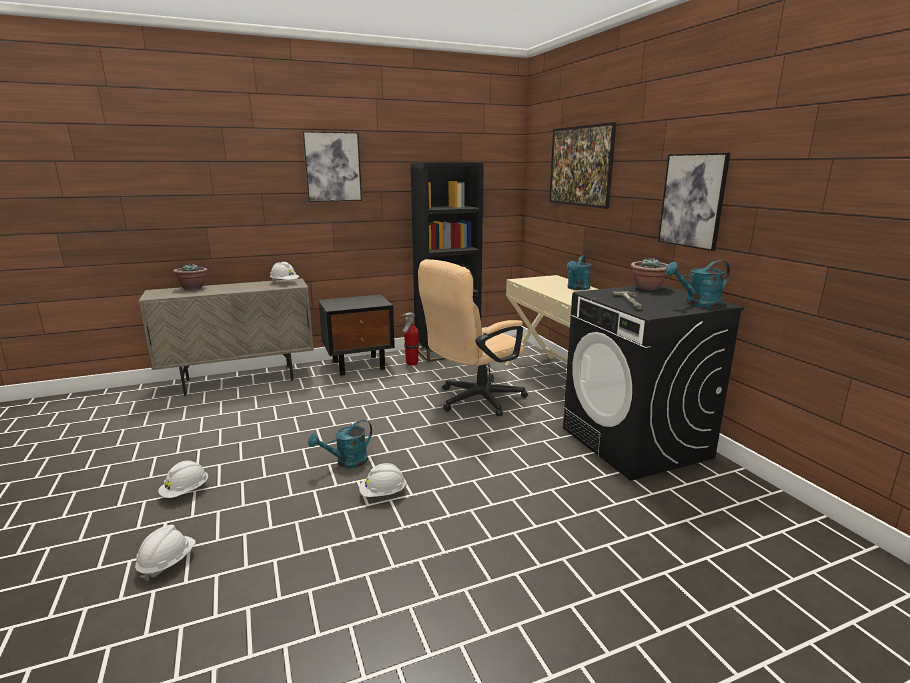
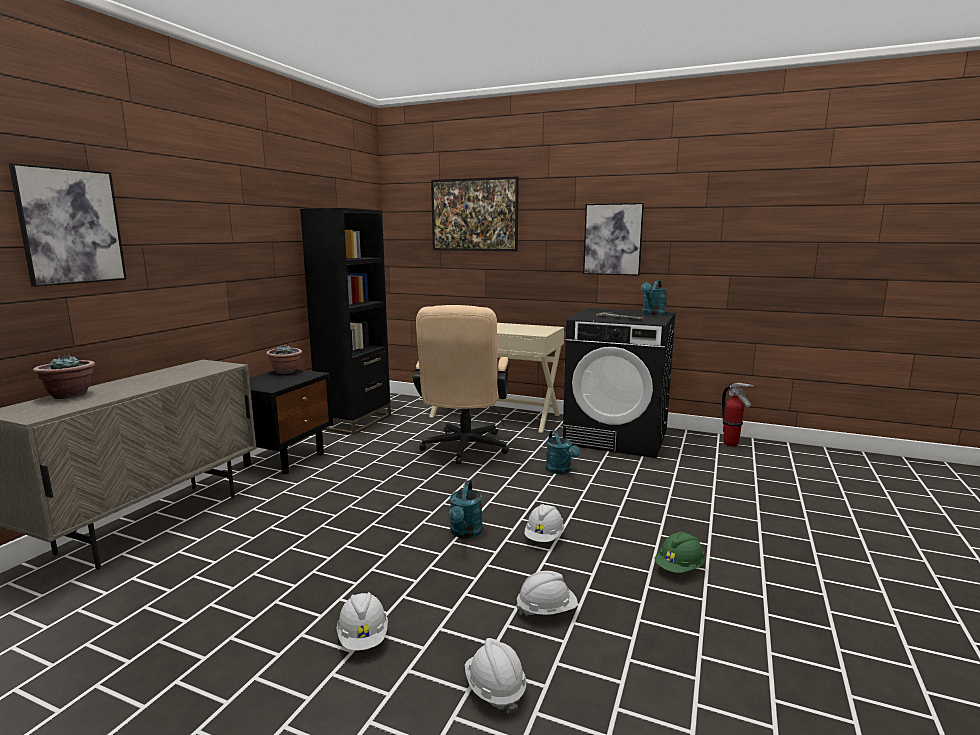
camera: 45 degrees left, 5 degrees down
white hard hat [270,262,299,281] -> white hard hat moved to [516,571,578,616]
picture [302,131,362,202] -> picture moved to [9,163,127,287]
fire extinguisher [402,313,419,366] -> fire extinguisher moved to [722,383,754,447]
turquoise watering can [567,256,591,290] -> turquoise watering can moved to [546,430,580,474]
potted plant [631,257,668,290] -> potted plant moved to [266,345,302,374]
none -> green hard hat [654,531,705,573]

